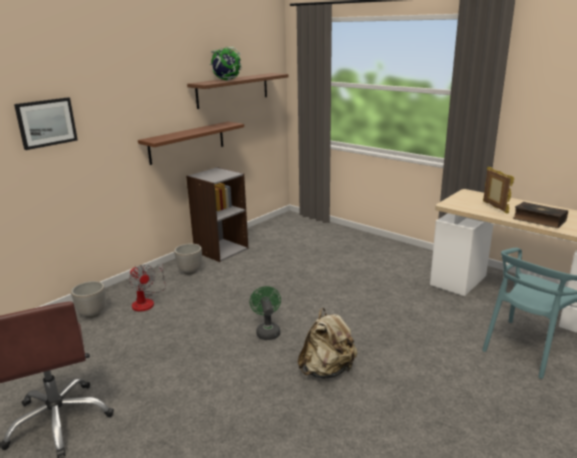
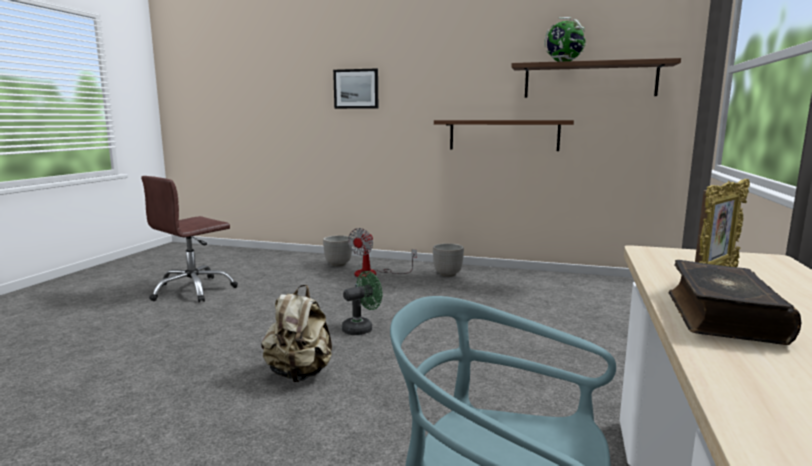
camera: 65 degrees right, 10 degrees down
grey bookcase [186,167,248,262] -> none

